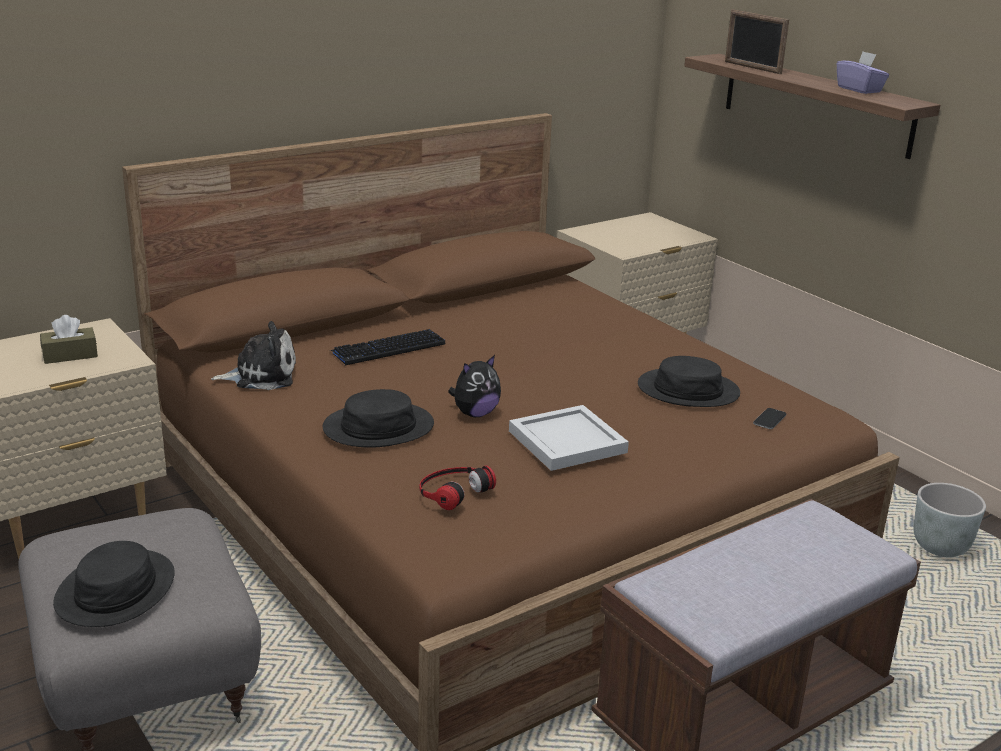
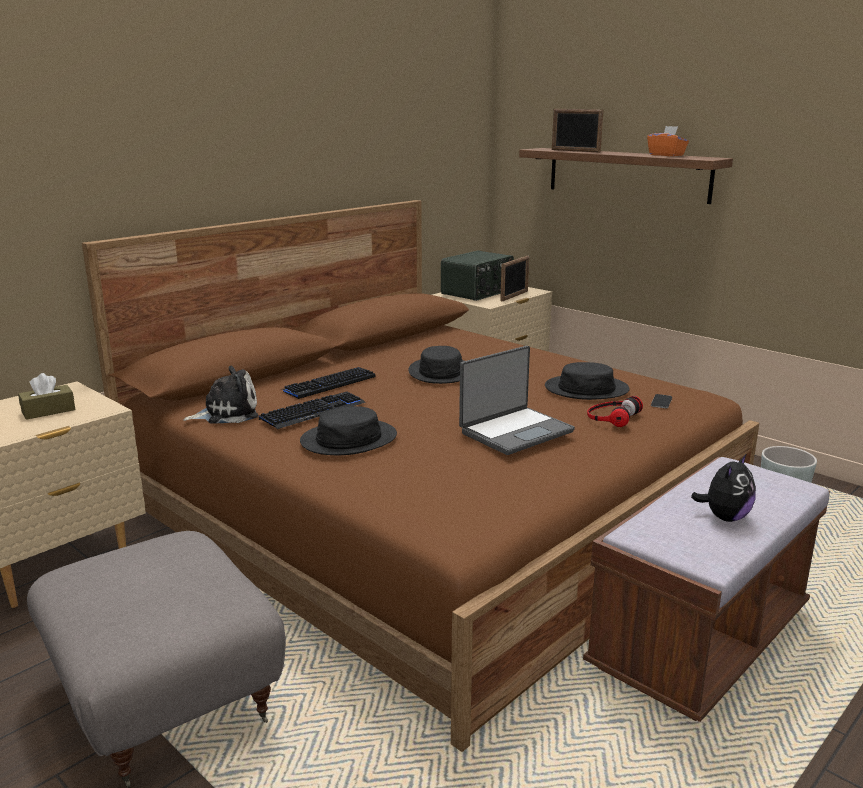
camera: 10 degrees left, 5 degrees down
black hat [53,541,175,627] -> black hat moved to [408,346,464,384]
headphones [419,466,496,510] -> headphones moved to [587,396,643,427]
plush toy [448,355,501,417] -> plush toy moved to [691,453,756,522]
white tray [509,405,629,471] -> laptop [459,346,575,455]
purple tissue box [837,51,889,94] -> orange tissue box [647,126,689,156]
none -> keyboard [258,391,366,429]
none -> radio [441,250,514,301]
none -> picture frame [500,256,529,302]

